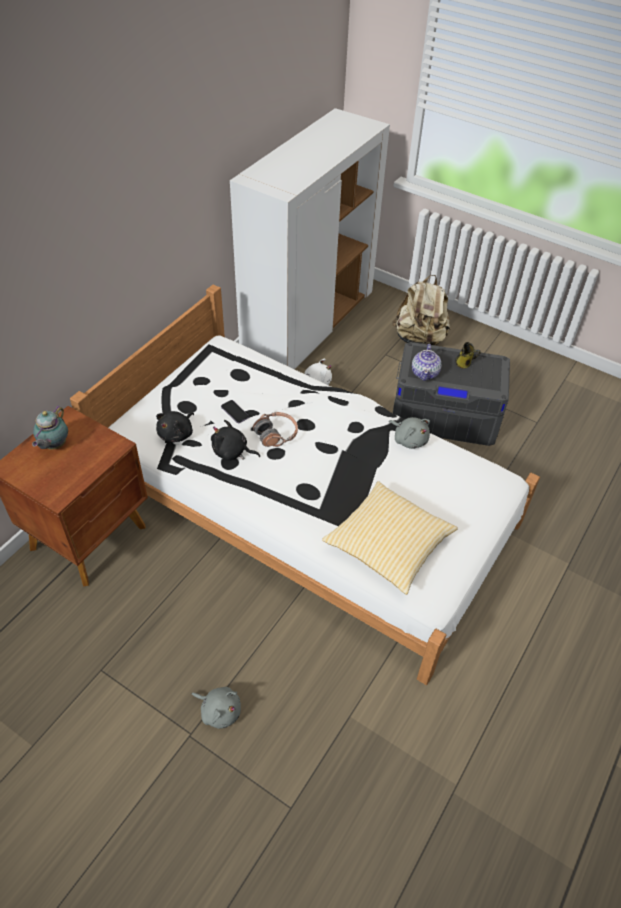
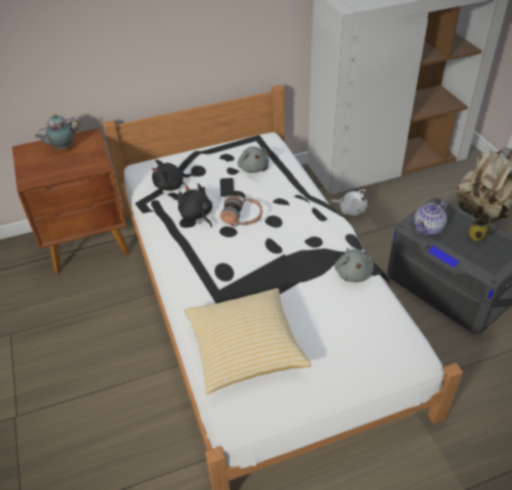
camera: 40 degrees right, 5 degrees down
grey plush toy [192,687,241,729] -> grey plush toy moved to [238,146,269,173]

